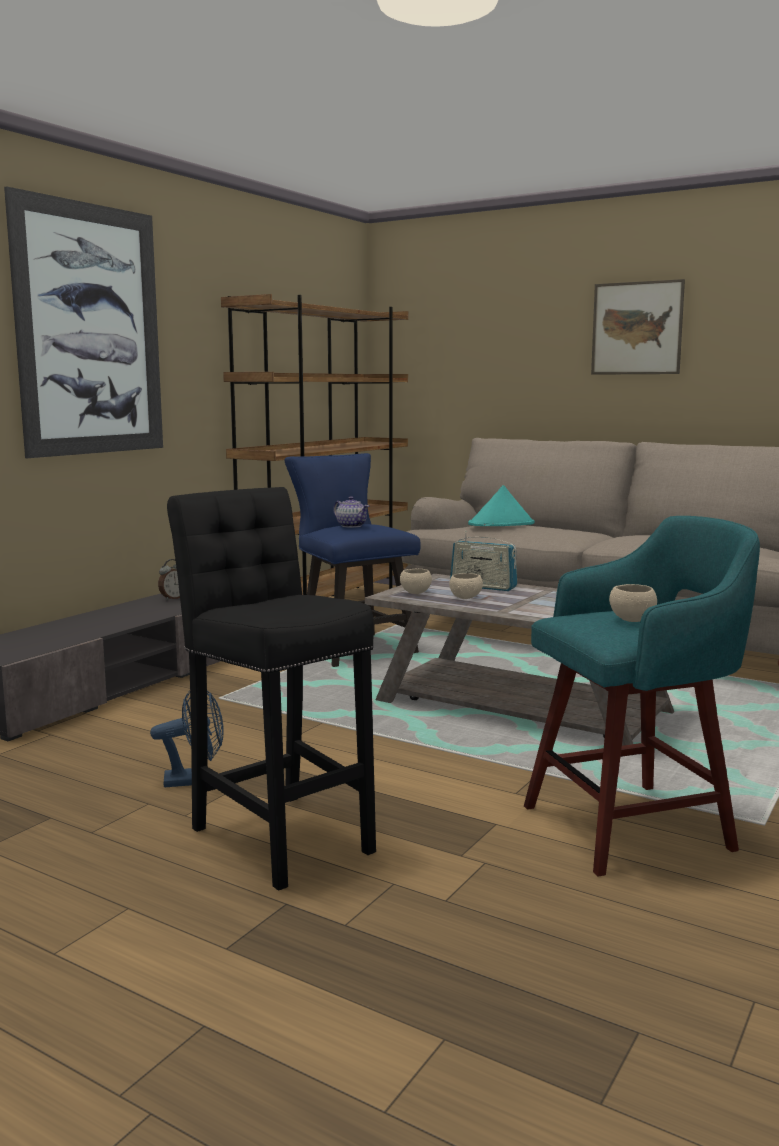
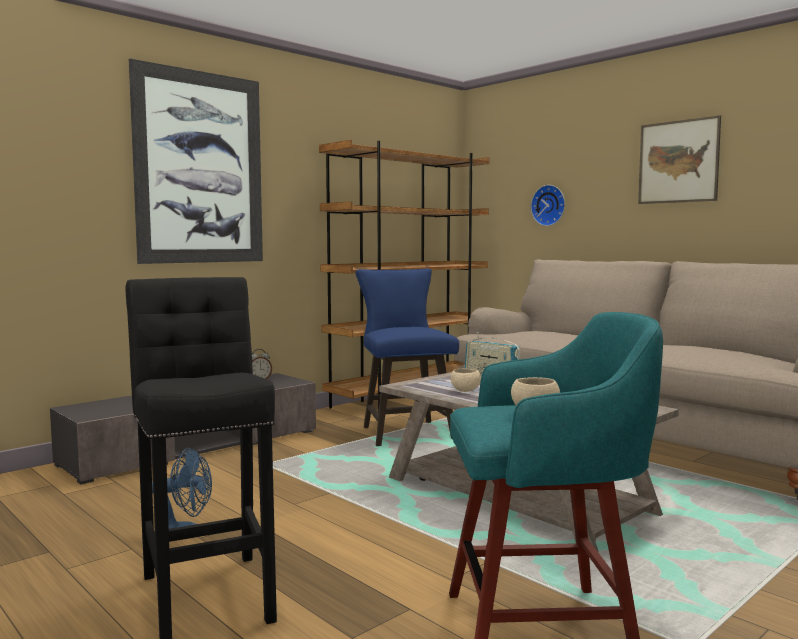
camera: 15 degrees right, 5 degrees down
teapot [333,496,369,528] -> none
beige bowl [400,569,432,594] -> none
turquoise hat [468,485,535,526] -> none
none -> wall clock [531,185,565,226]

